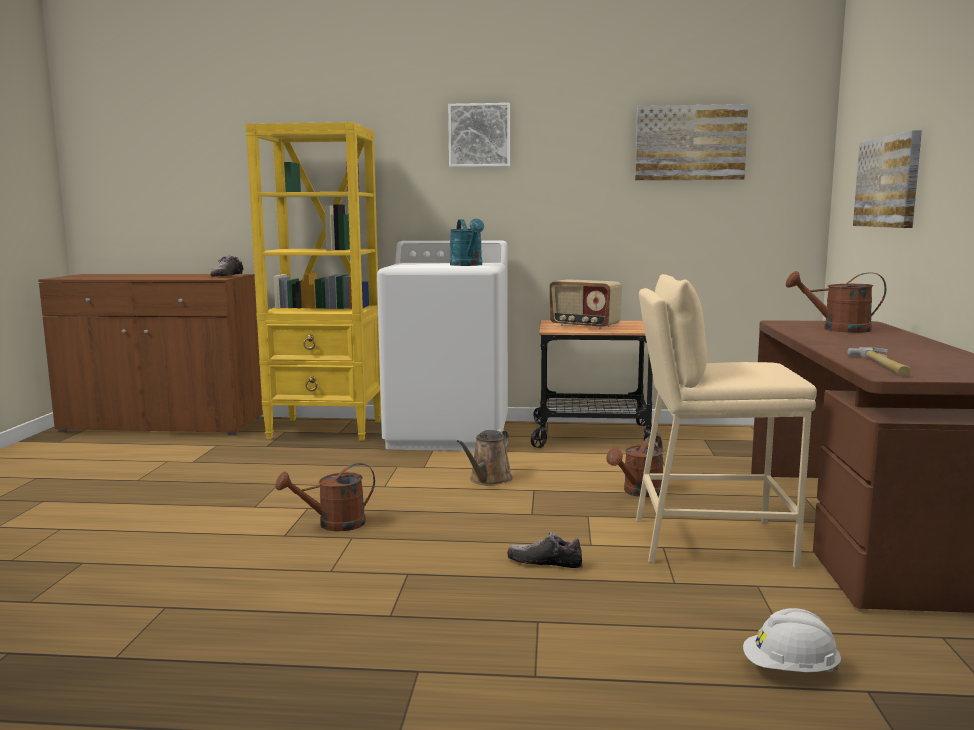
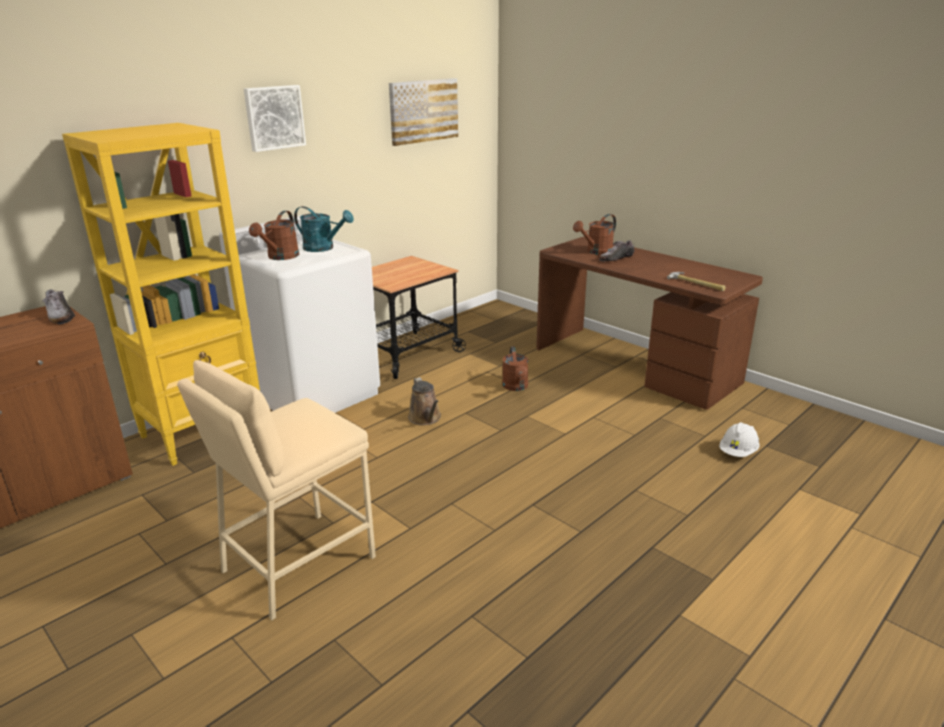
camera: 50 degrees left, 15 degrees up
brown watering can [276,463,375,531] -> brown watering can moved to [249,211,299,260]
shoe [507,532,582,568] -> shoe moved to [599,240,635,261]
radio [549,279,622,329] -> none
beige stool [636,274,817,568] -> beige stool moved to [177,360,376,620]
picture [853,130,922,228] -> none

